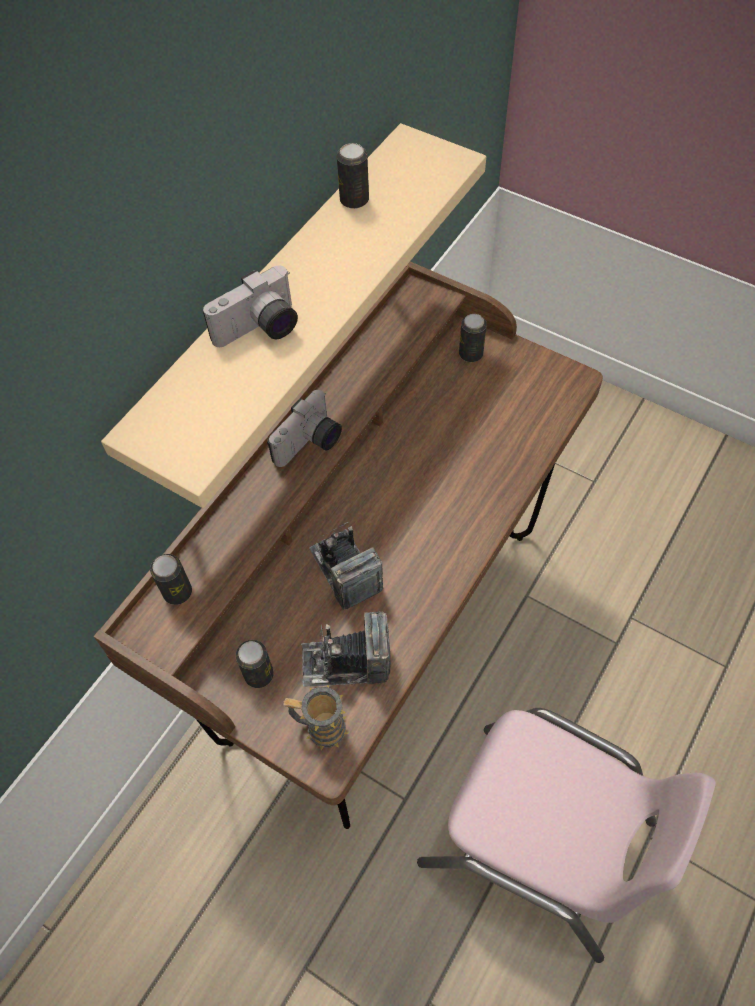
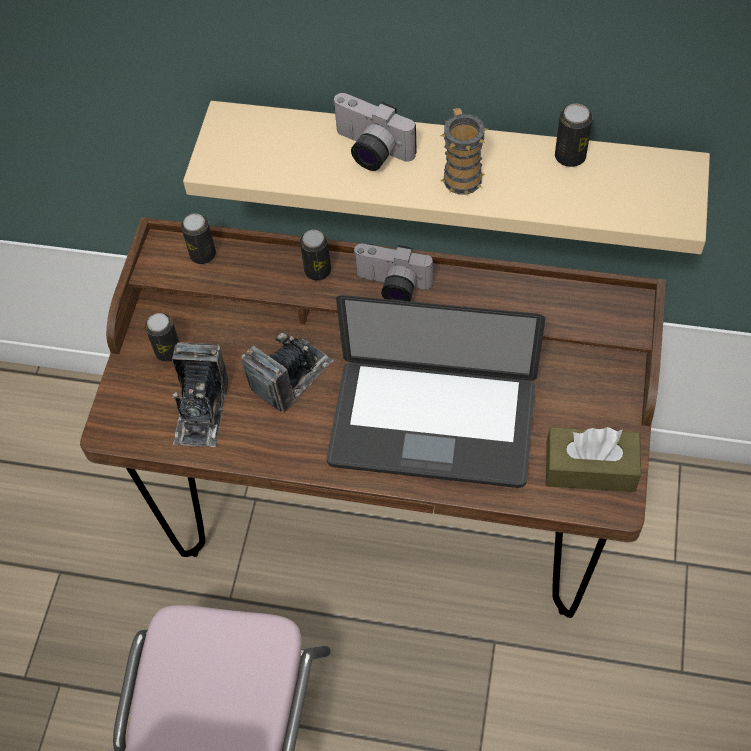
camera: 70 degrees right, 0 degrees up
mug [283,685,348,750] -> mug moved to [440,108,488,195]
camera [301,611,390,687] -> camera turned 150 degrees counterclockwise [172,342,229,447]
can [459,314,487,362] -> can moved to [300,230,331,281]
none -> laptop [327,295,545,488]
none -> brown tissue box [546,427,641,492]

